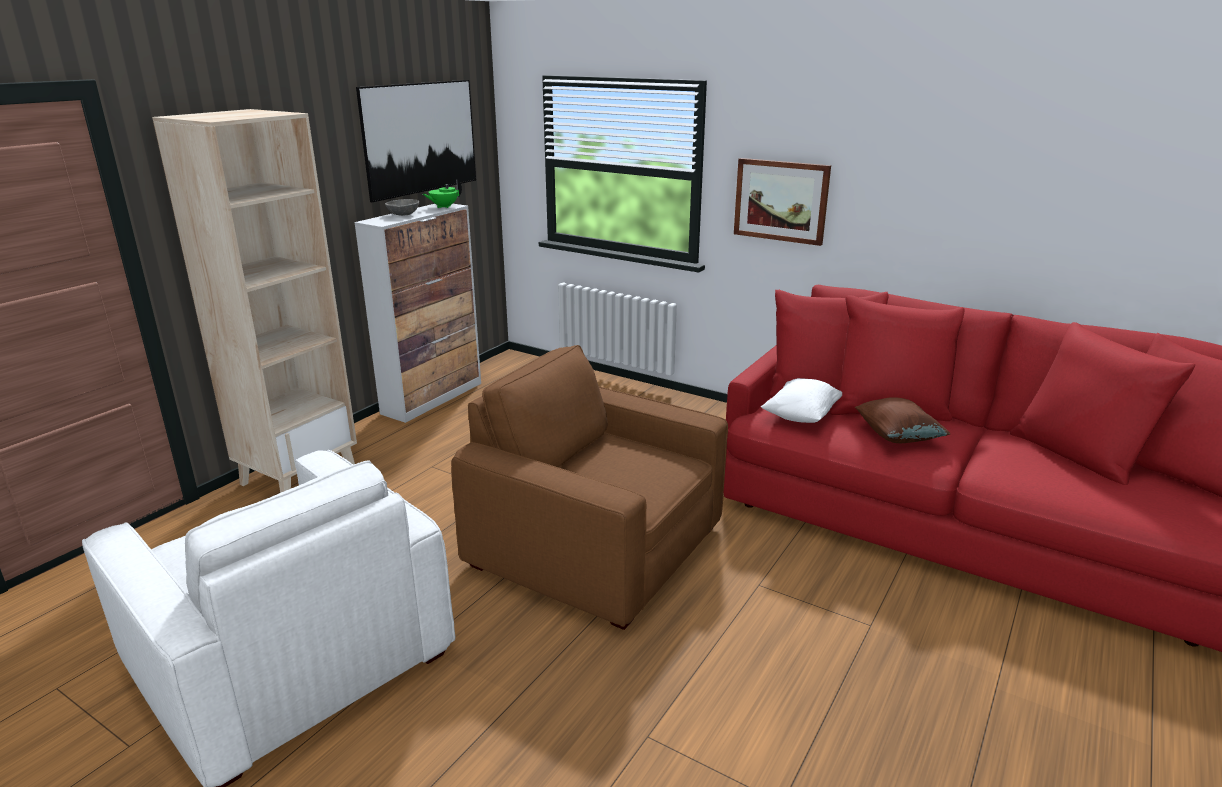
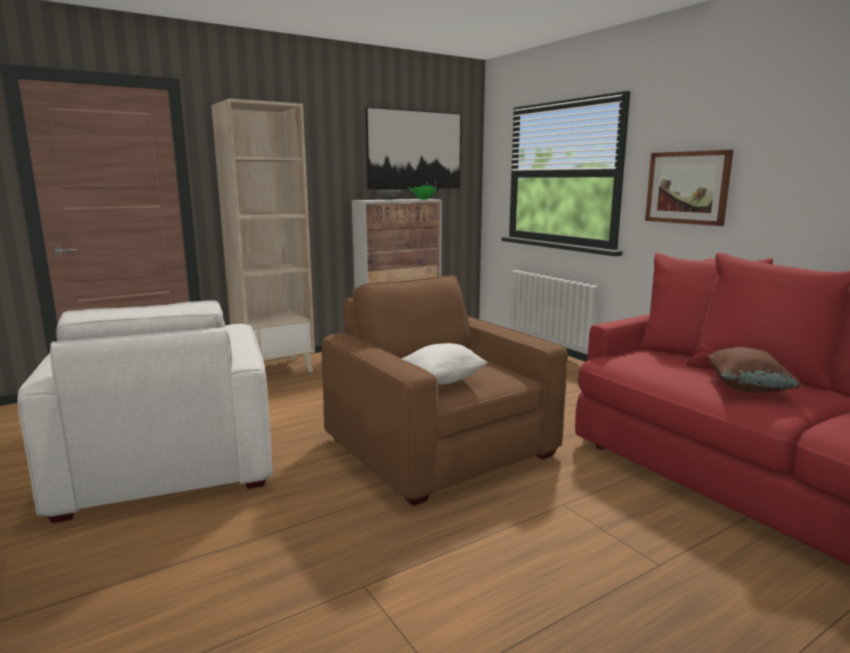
camera: 25 degrees right, 10 degrees down
white pillow [761,378,842,423] -> white pillow moved to [401,343,488,384]

